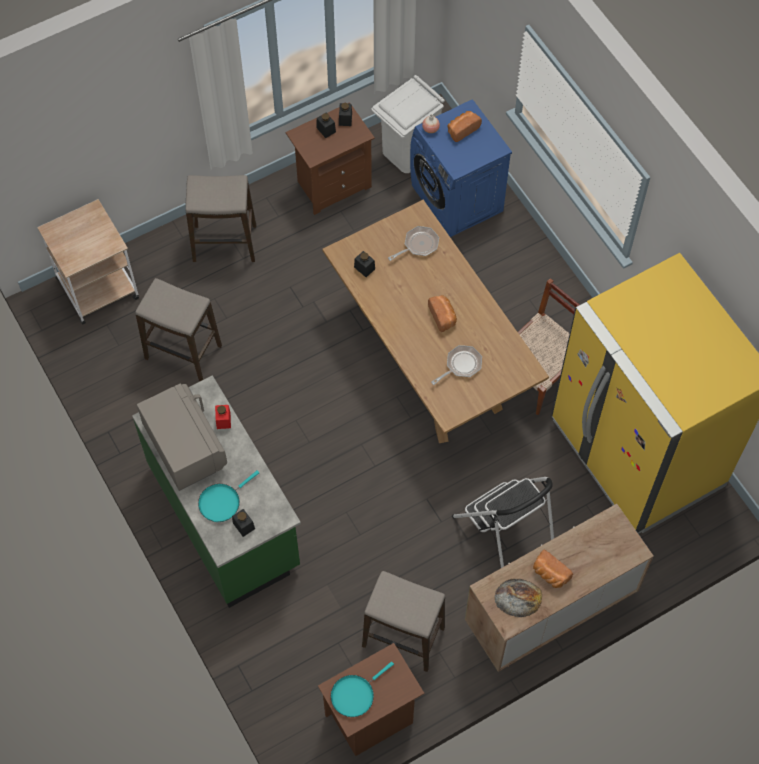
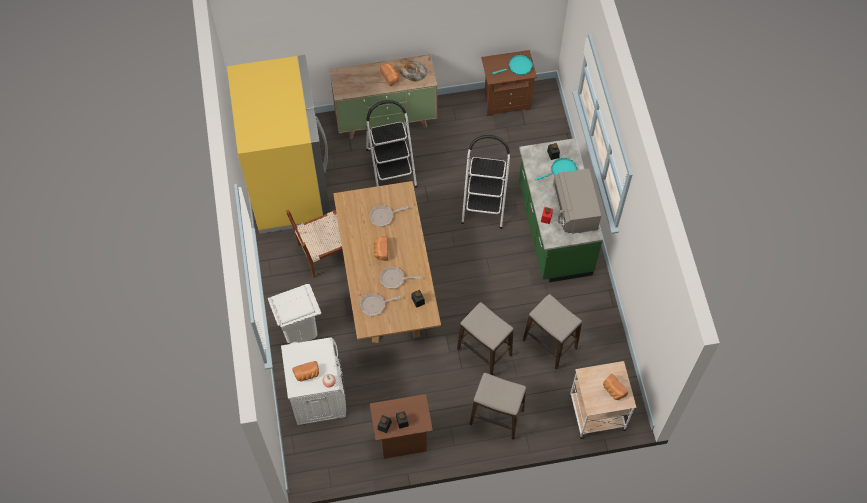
camera: 160 degrees left, 0 degrees up
stool [362,571,445,672] -> stool moved to [457,302,514,375]
white trash can [372,75,445,173] -> white trash can moved to [268,284,321,344]
blue washing machine [410,99,512,237] -> white washing machine [281,337,346,425]
none -> frying pan [380,267,421,288]
none -> step ladder [461,135,510,229]
none -> bread [603,374,628,400]

